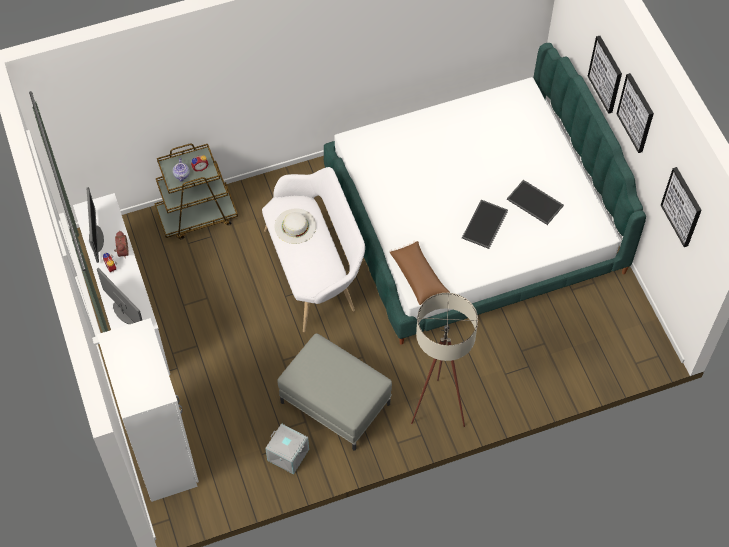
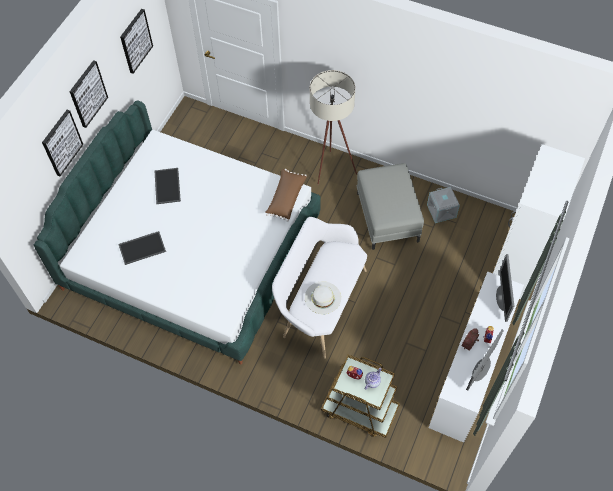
camera: 135 degrees left, 0 degrees up
tray [462,200,508,249] -> tray moved to [119,231,166,265]

